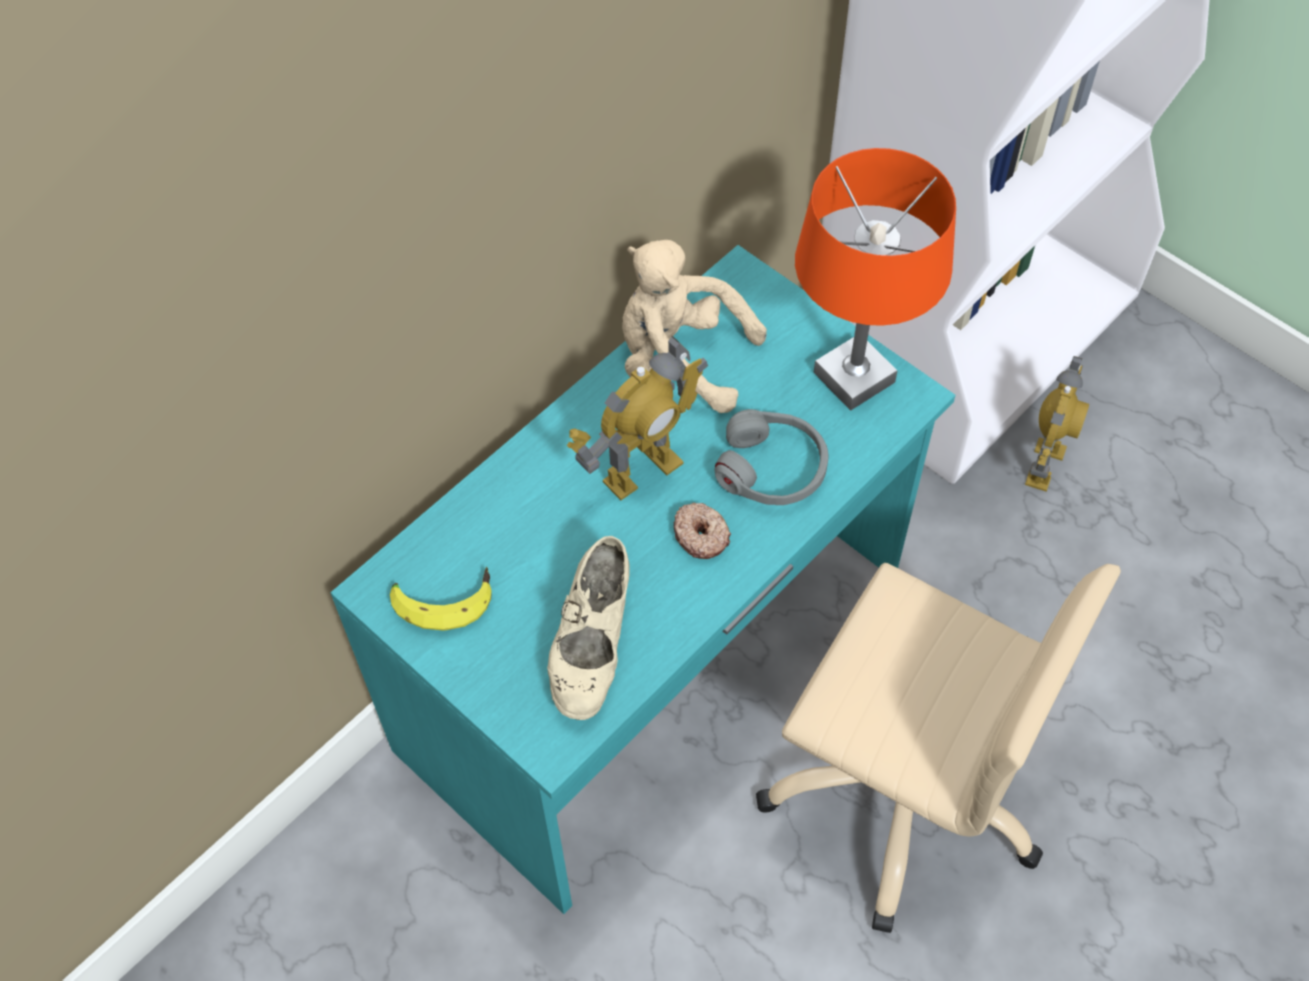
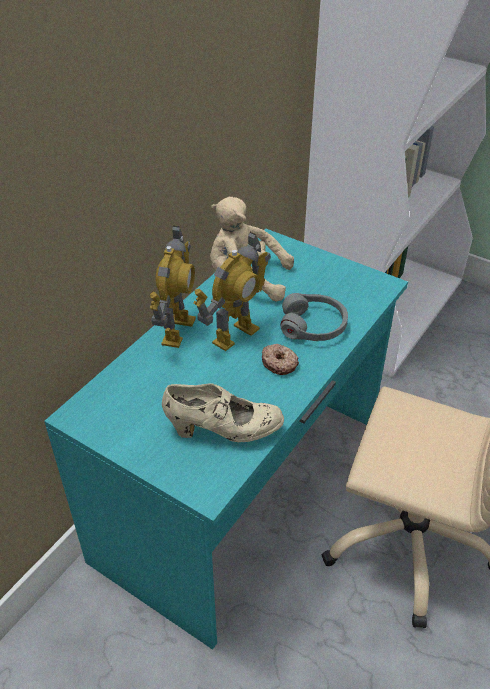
camera: 10 degrees left, 15 degrees down
banana [390,567,492,631] -> none
beige shoe [547,536,630,720] -> beige shoe turned 90 degrees counterclockwise [162,383,284,442]
orange table lamp [795,148,956,411] -> none
toy robot [1025,356,1089,492] -> toy robot moved to [150,225,196,348]

